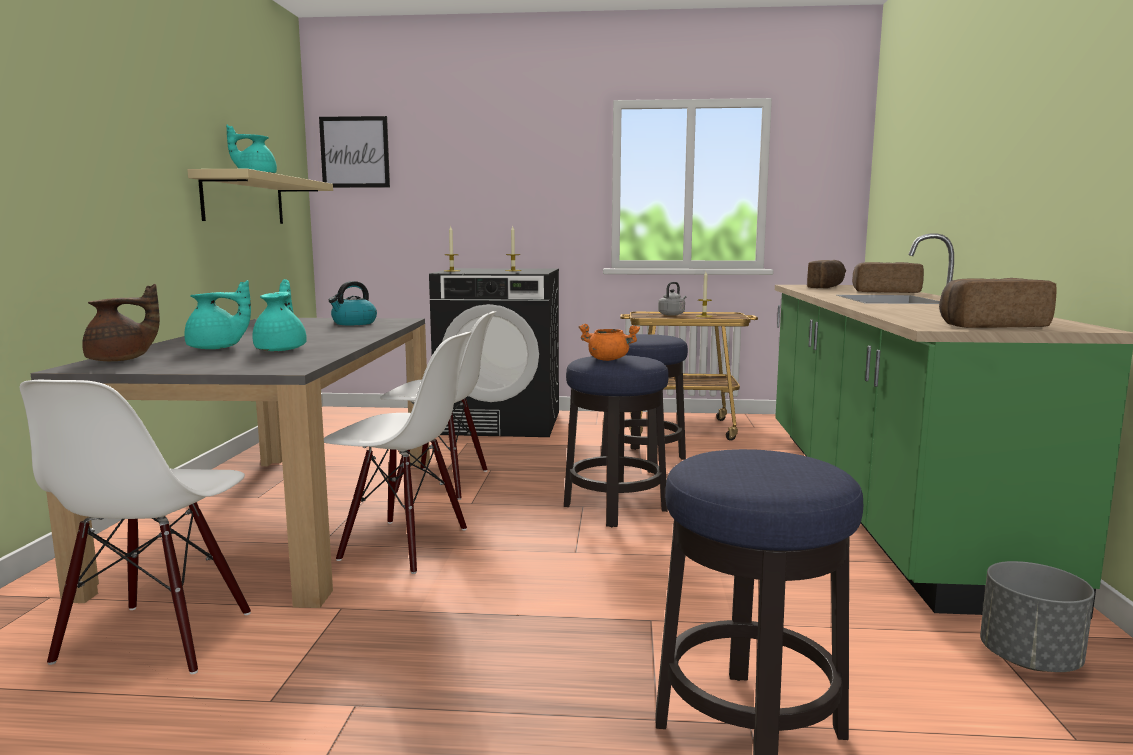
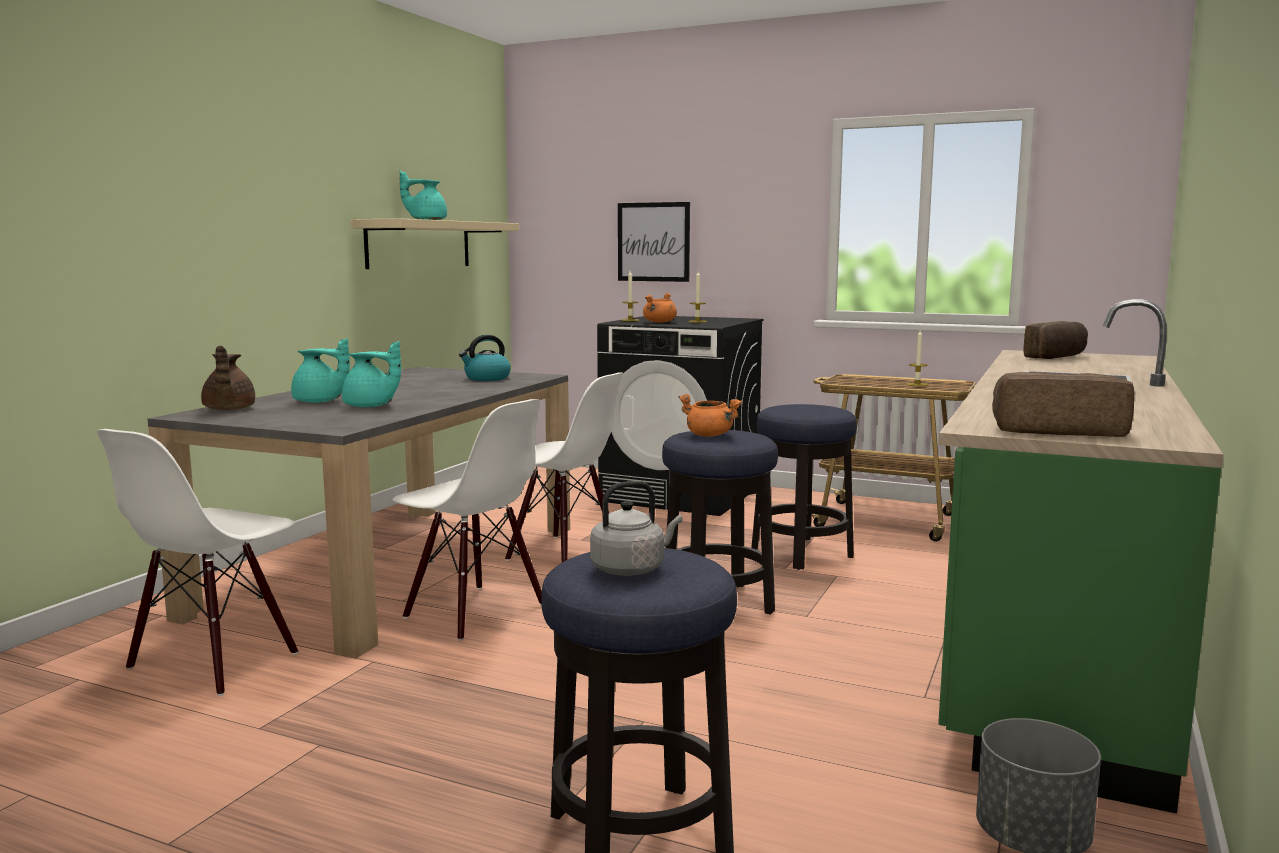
camera: 20 degrees right, 0 degrees up
brown teapot [82,284,160,361] -> brown teapot turned 90 degrees clockwise [201,345,255,410]
turquoise teapot [252,279,307,351] -> turquoise teapot turned 90 degrees clockwise [342,341,401,407]
picture [319,116,390,188] -> picture moved to [618,202,690,282]
grey kettle [658,282,686,316] -> grey kettle moved to [590,481,683,576]
bread [852,262,924,293] -> none
none -> orange cooking pot [643,293,677,323]

